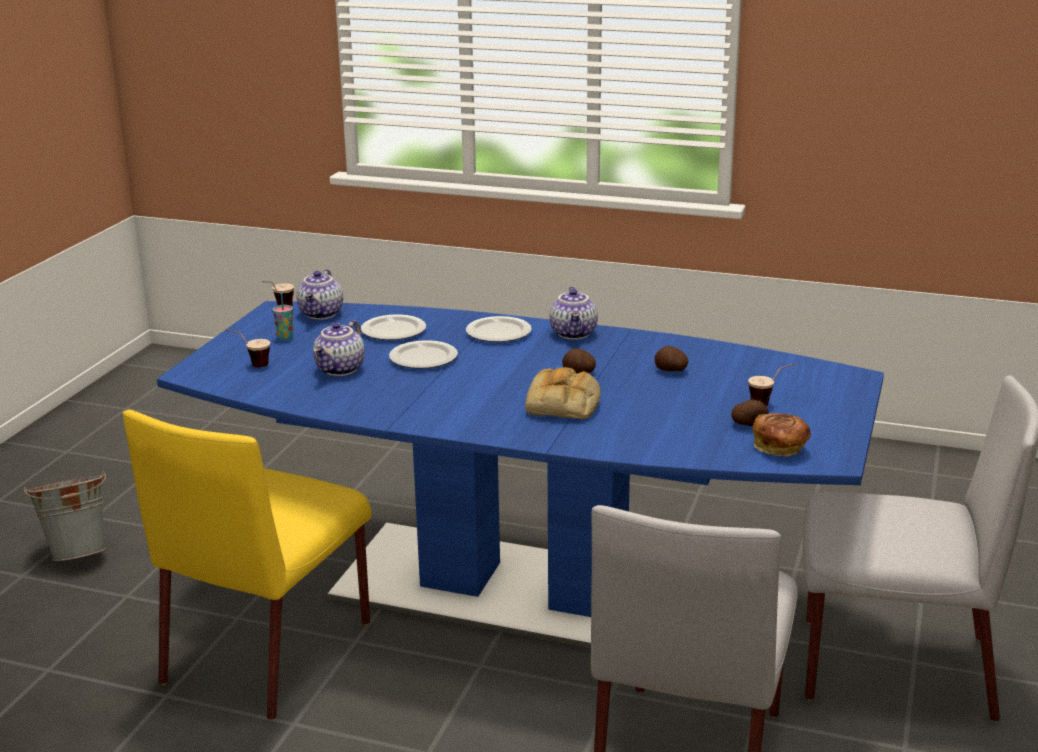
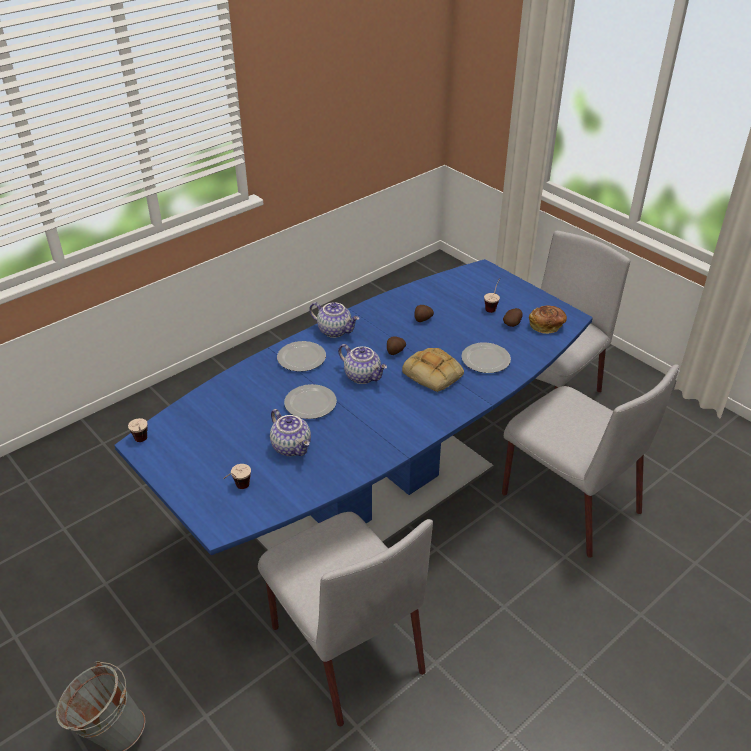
camera: 60 degrees left, 15 degrees up
yellow chair [123,410,371,720] -> grey chair [258,512,433,726]
cup [273,293,293,340] -> none
teapot [296,269,343,320] -> teapot moved to [338,344,387,384]
plate [361,314,426,340] -> plate moved to [461,343,511,373]

